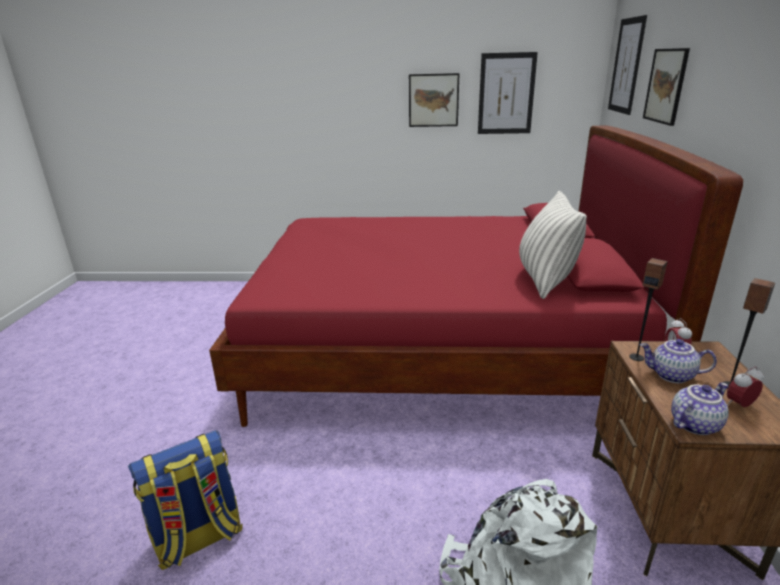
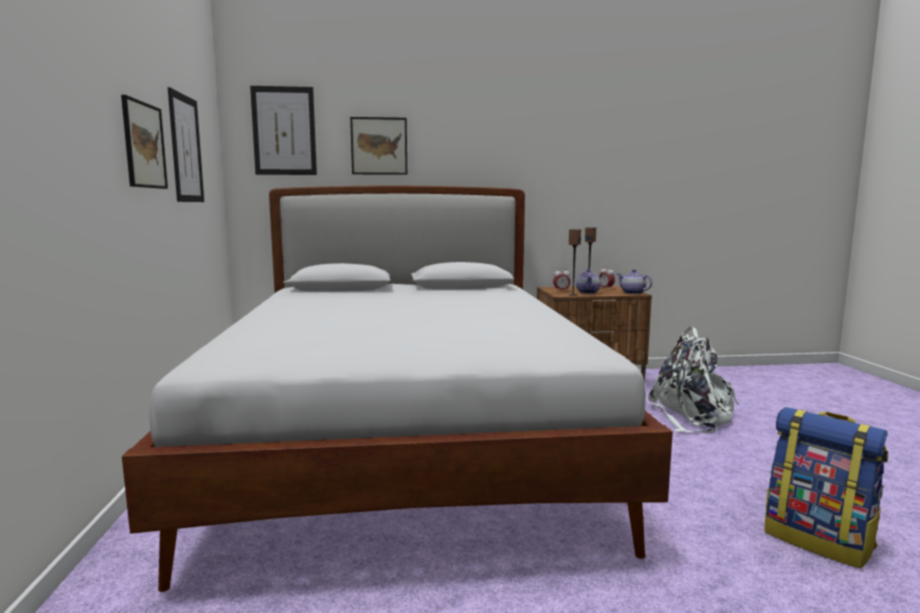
camera: 100 degrees left, 15 degrees down
red bed [209,126,743,427] -> white bed [122,185,673,592]
pillow [519,191,587,299] -> none

